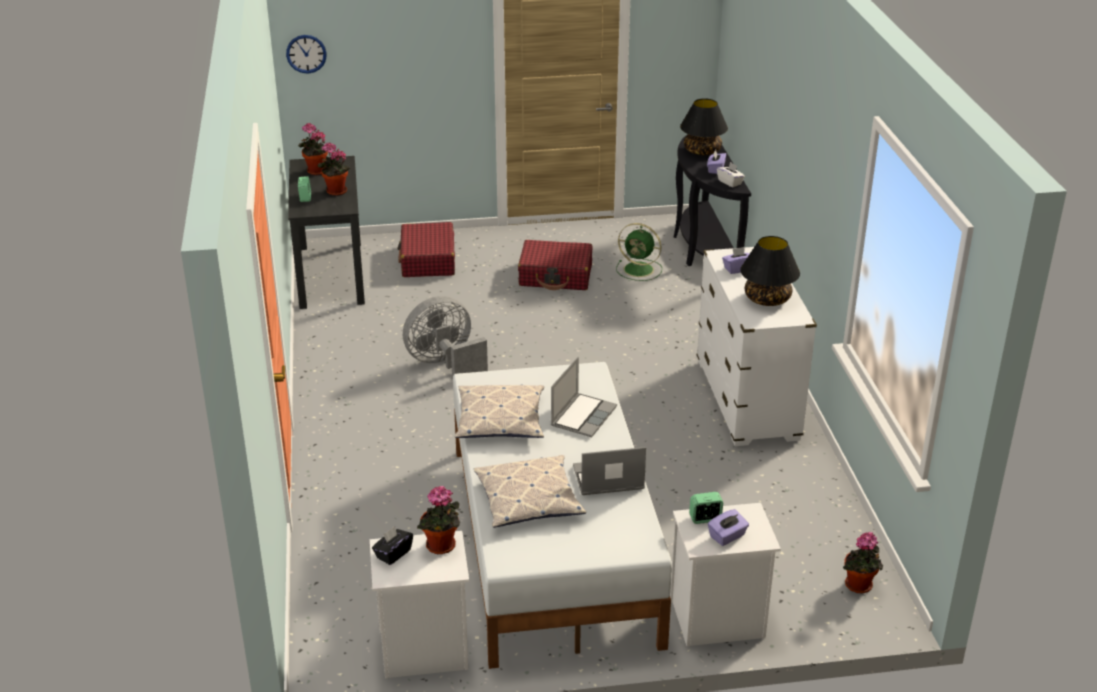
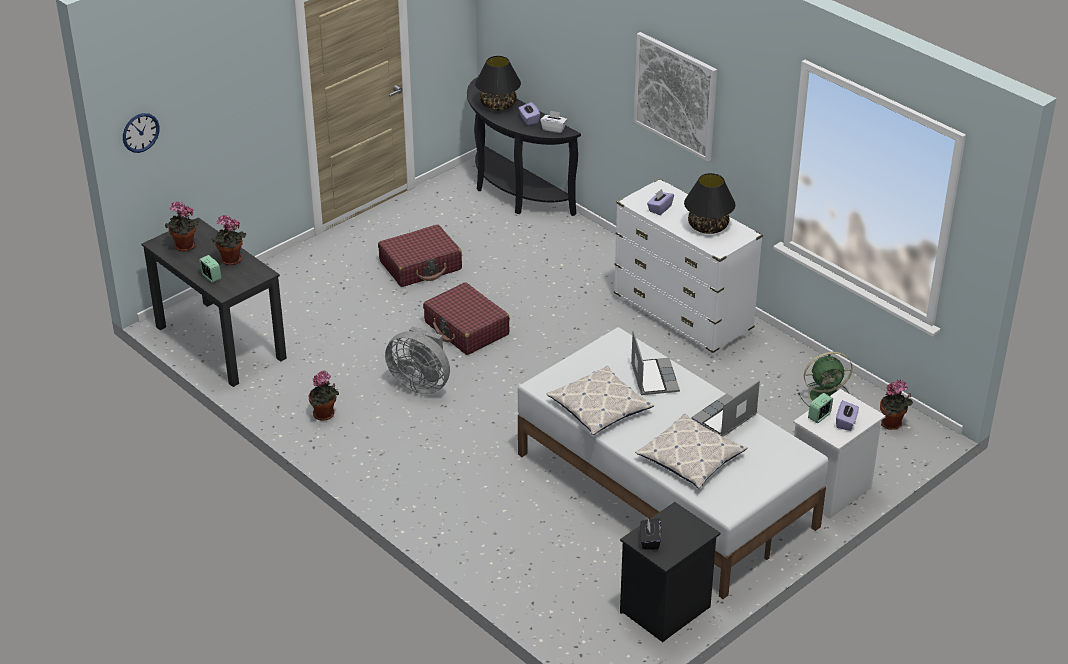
camera: 35 degrees left, 5 degrees up
white nightstand [370,531,469,679] -> black nightstand [620,502,720,642]
red suitcase [397,222,455,277] -> red suitcase moved to [423,282,510,355]
grey fan [403,296,488,379] -> grey fan turned 90 degrees counterclockwise [385,326,450,394]
potted plant [417,486,460,554] -> potted plant moved to [308,370,339,421]
green fan [616,223,662,281] -> green fan moved to [798,352,853,407]
none -> picture [634,32,717,162]

